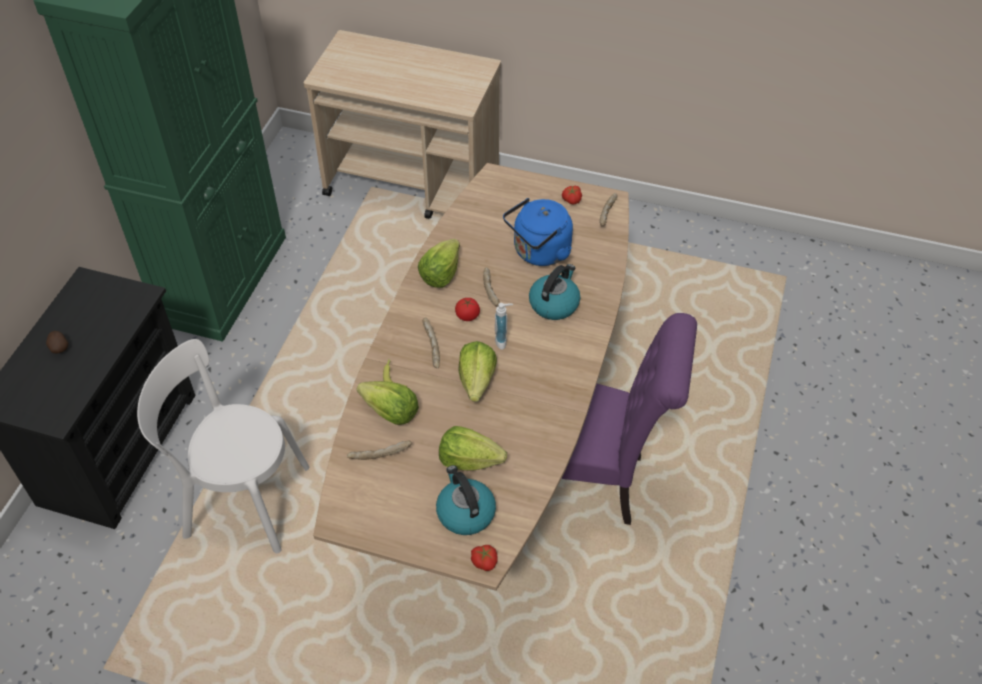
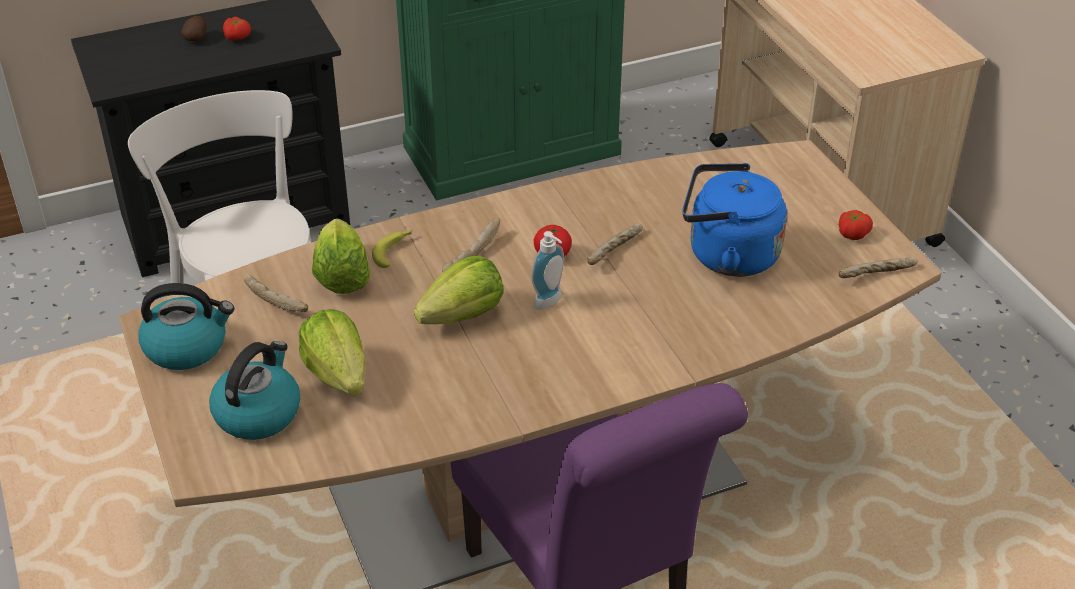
camera: 50 degrees right, 10 degrees down
lettuce [418,239,460,288] -> none
tomato [471,545,498,571] -> tomato moved to [223,17,251,41]
kettle [529,264,580,320] -> kettle moved to [138,283,234,370]

